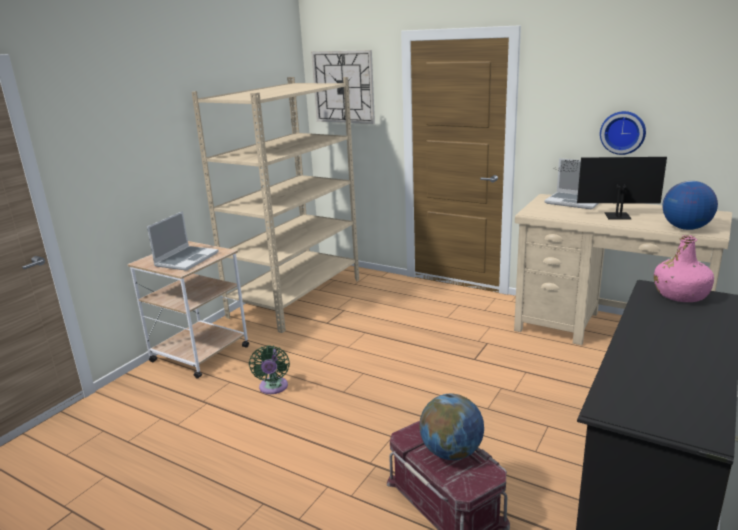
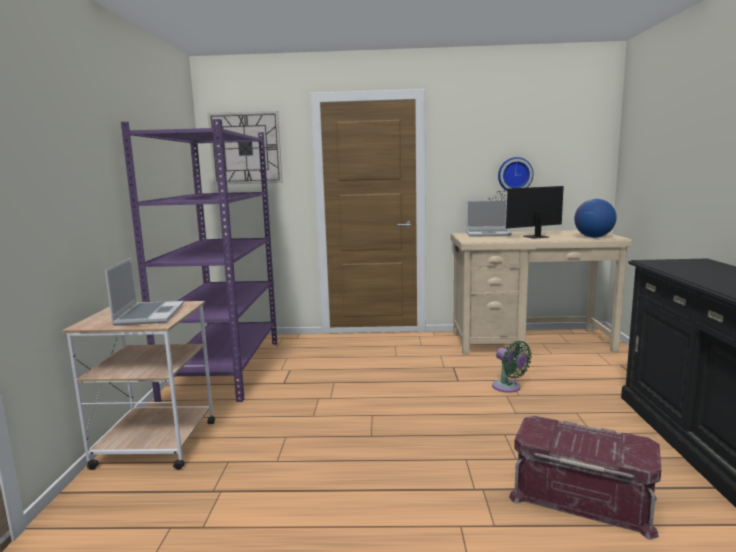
camera: 30 degrees left, 10 degrees down
beige bookcase [192,77,359,333] -> purple bookcase [121,119,277,402]
green fan [249,345,290,394] -> green fan moved to [492,341,532,393]
globe [419,394,484,460] -> none
pink bottle [654,235,714,302] -> none

